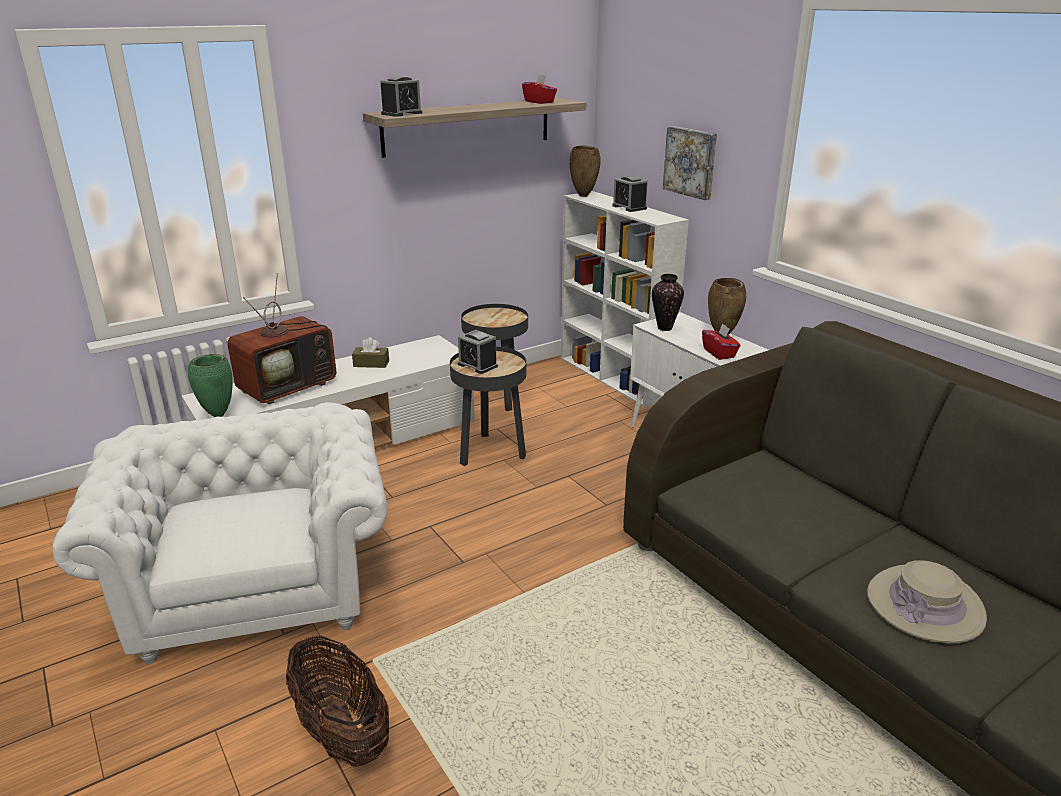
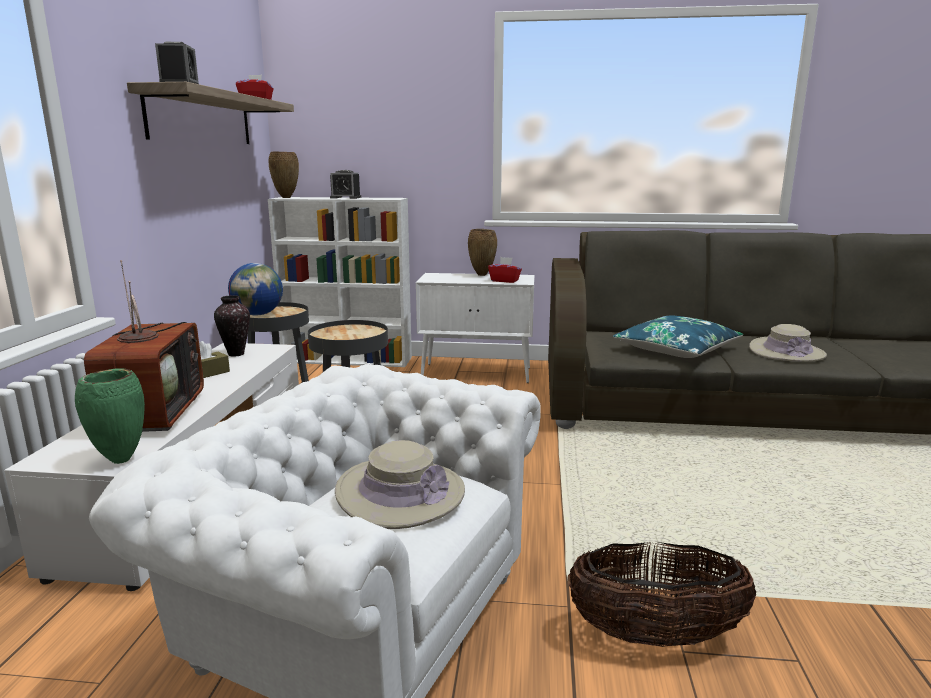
camera: 50 degrees left, 10 degrees down
alarm clock [458,330,498,374] -> none
vase [652,274,684,331] -> vase moved to [214,295,250,357]
picture [663,126,717,200] -> none
none -> globe [228,263,283,315]
none -> beige hat [335,440,465,529]
none -> blue pillow [613,316,743,358]

